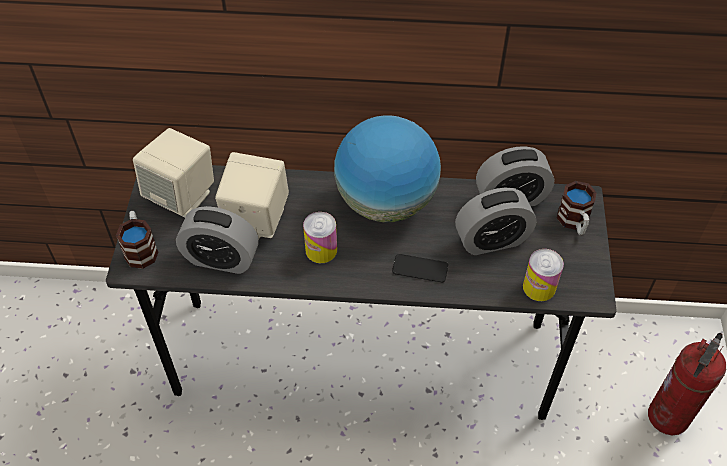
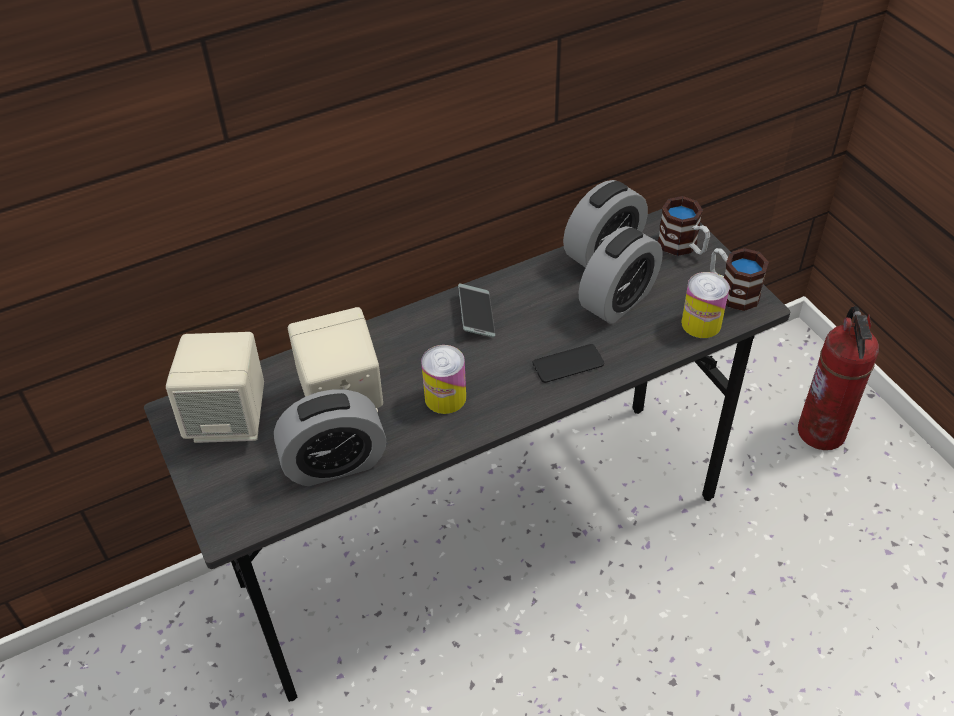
camera: 30 degrees left, 5 degrees down
mug [116,211,158,269] -> mug moved to [710,248,769,311]
globe [334,115,441,222] -> phone [458,284,495,338]

